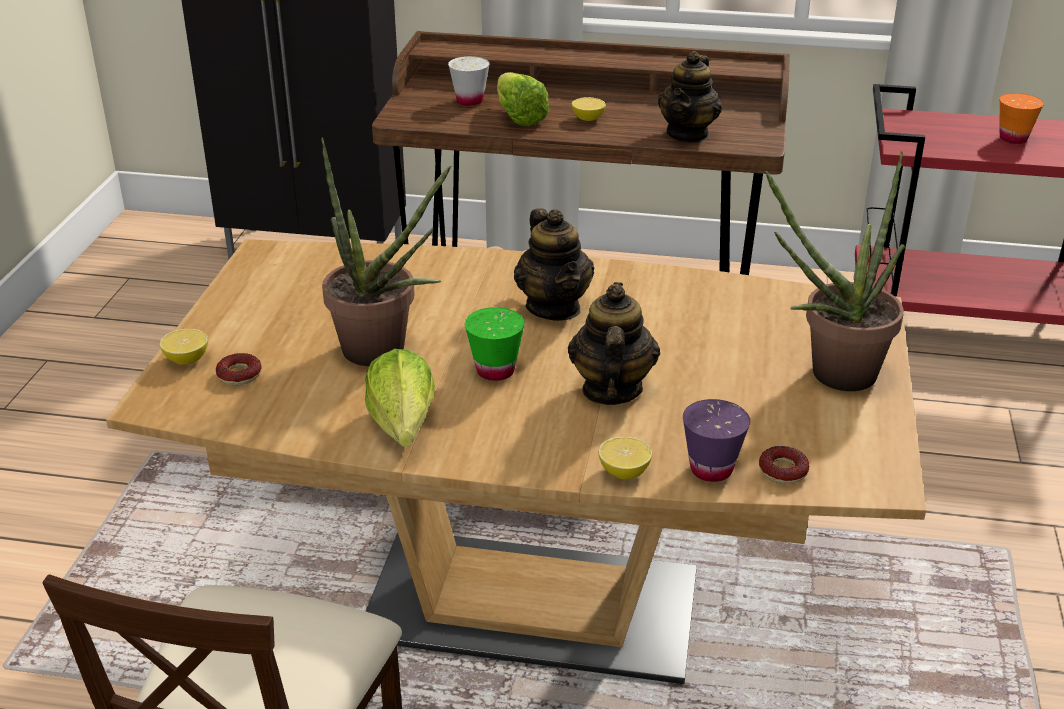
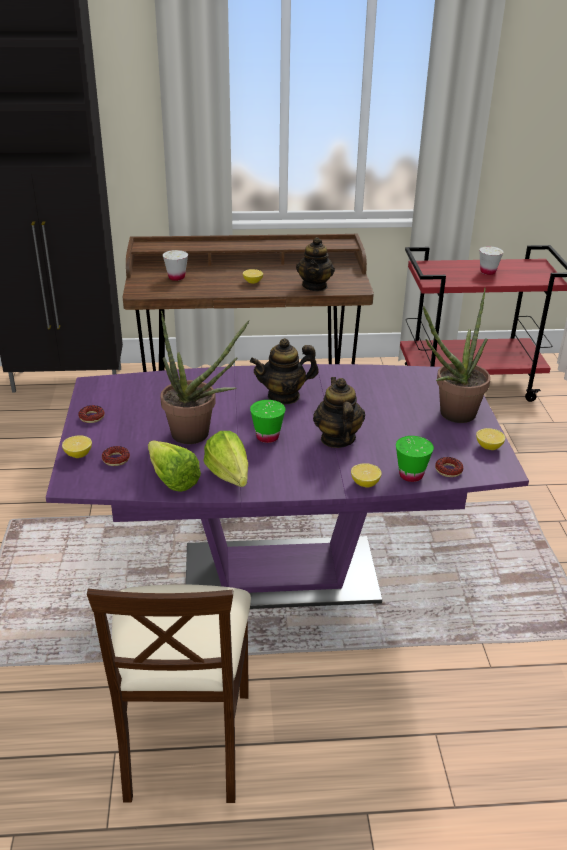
camera: 15 degrees left, 0 degrees up
brown dining table [106,240,926,684] -> purple dining table [46,364,529,609]
lettuce [497,72,549,126] -> lettuce moved to [148,440,201,492]
teapot [514,208,594,321] -> teapot turned 105 degrees clockwise [250,338,319,405]
purple cup [683,399,750,482] -> green cup [396,436,434,482]
orange cup [1000,93,1044,144] -> white cup [479,246,504,275]
none -> donut [78,405,105,423]
none -> lemon [476,428,505,450]

